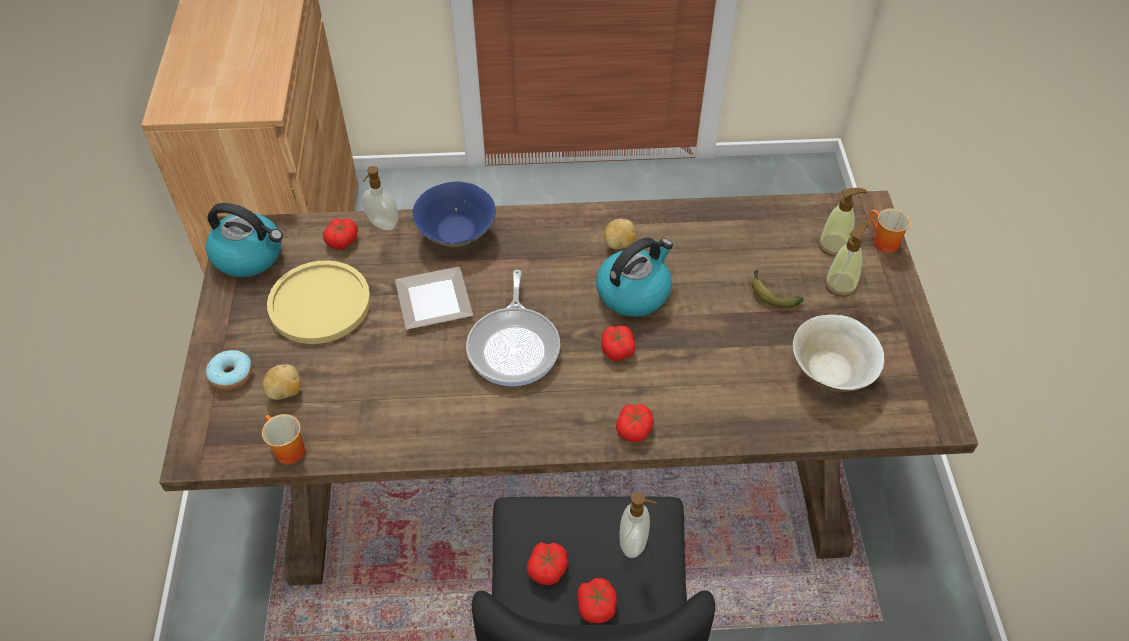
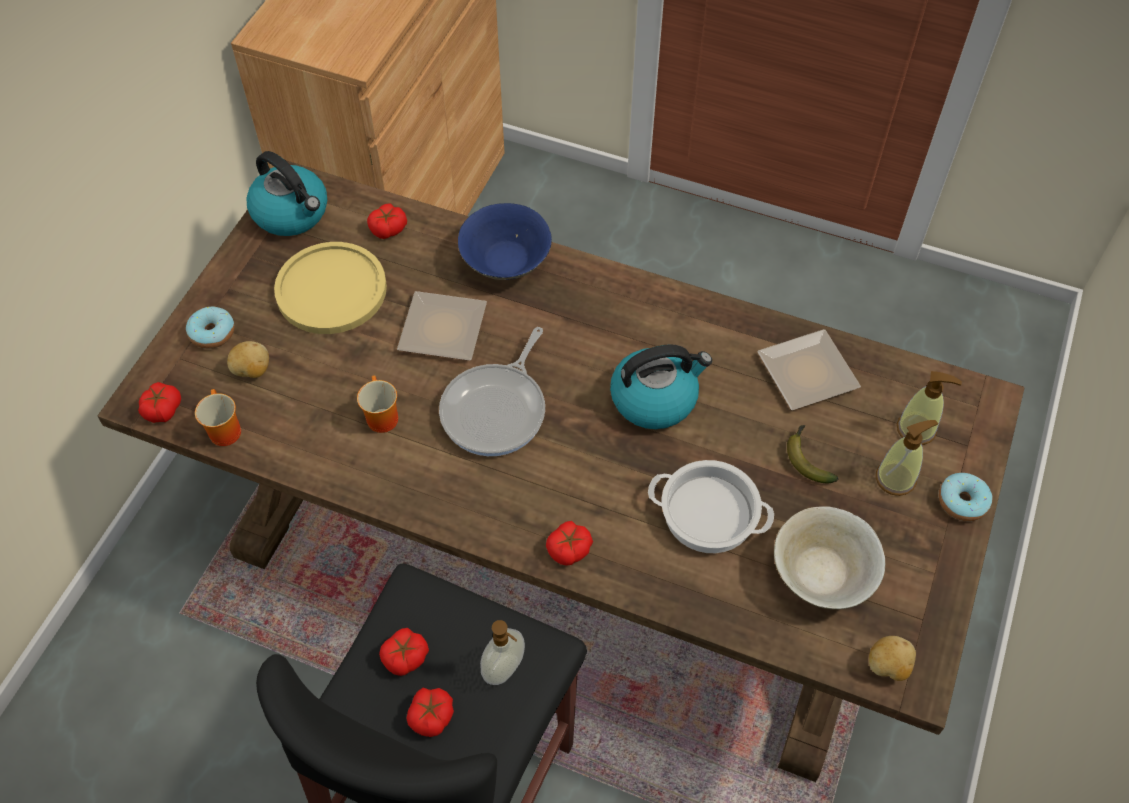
camera: 25 degrees right, 5 degrees up
soap dispenser [362,166,398,231] -> none
tomato [601,326,635,361] -> tomato moved to [138,382,181,423]
potato [604,219,636,249] -> potato moved to [869,636,916,681]
mug [869,208,911,253] -> mug moved to [357,375,398,433]
none -> cooking pot [648,460,774,553]
none -> plate [757,329,861,410]
none -> donut [939,473,992,521]

